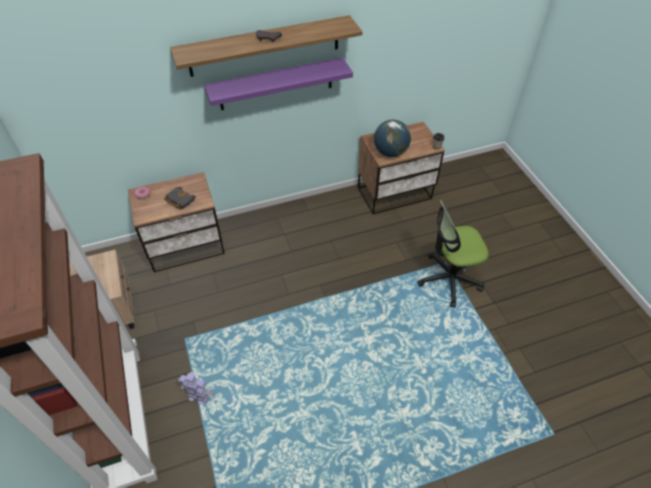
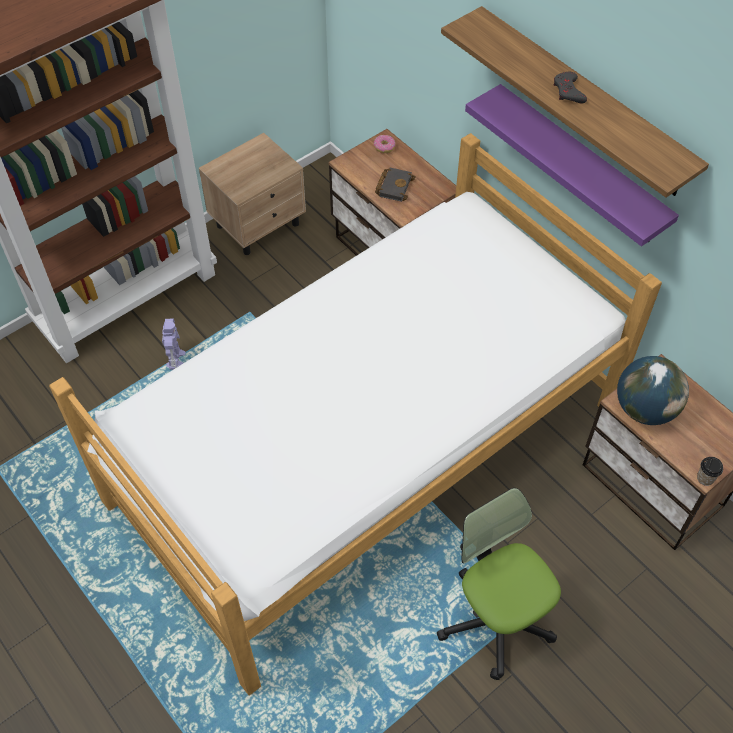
camera: 70 degrees right, 5 degrees up
none -> bed [49,133,662,695]

